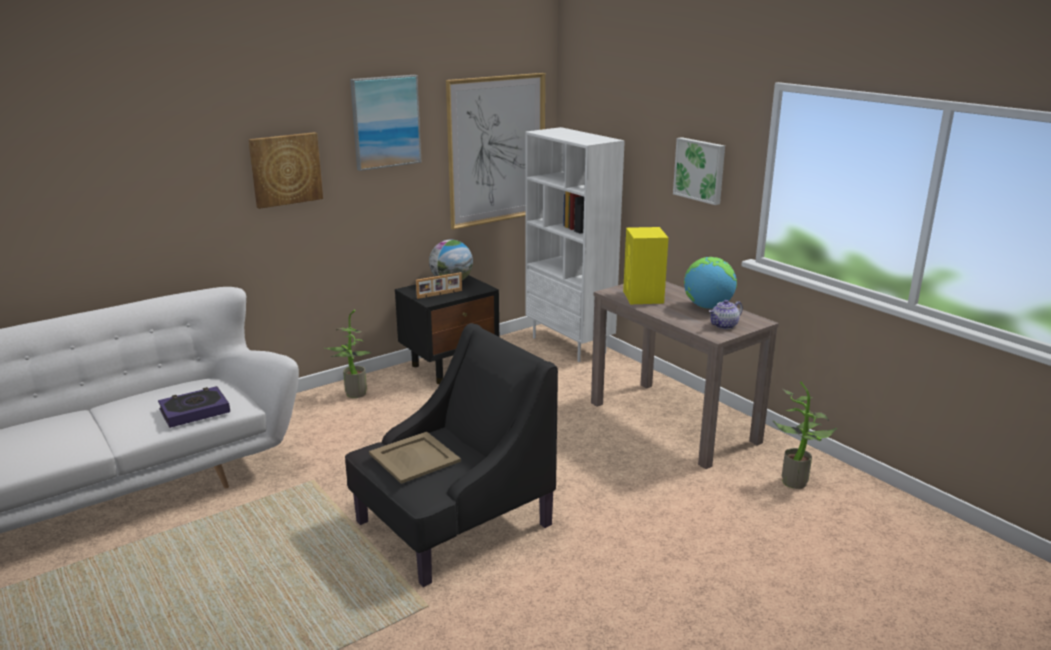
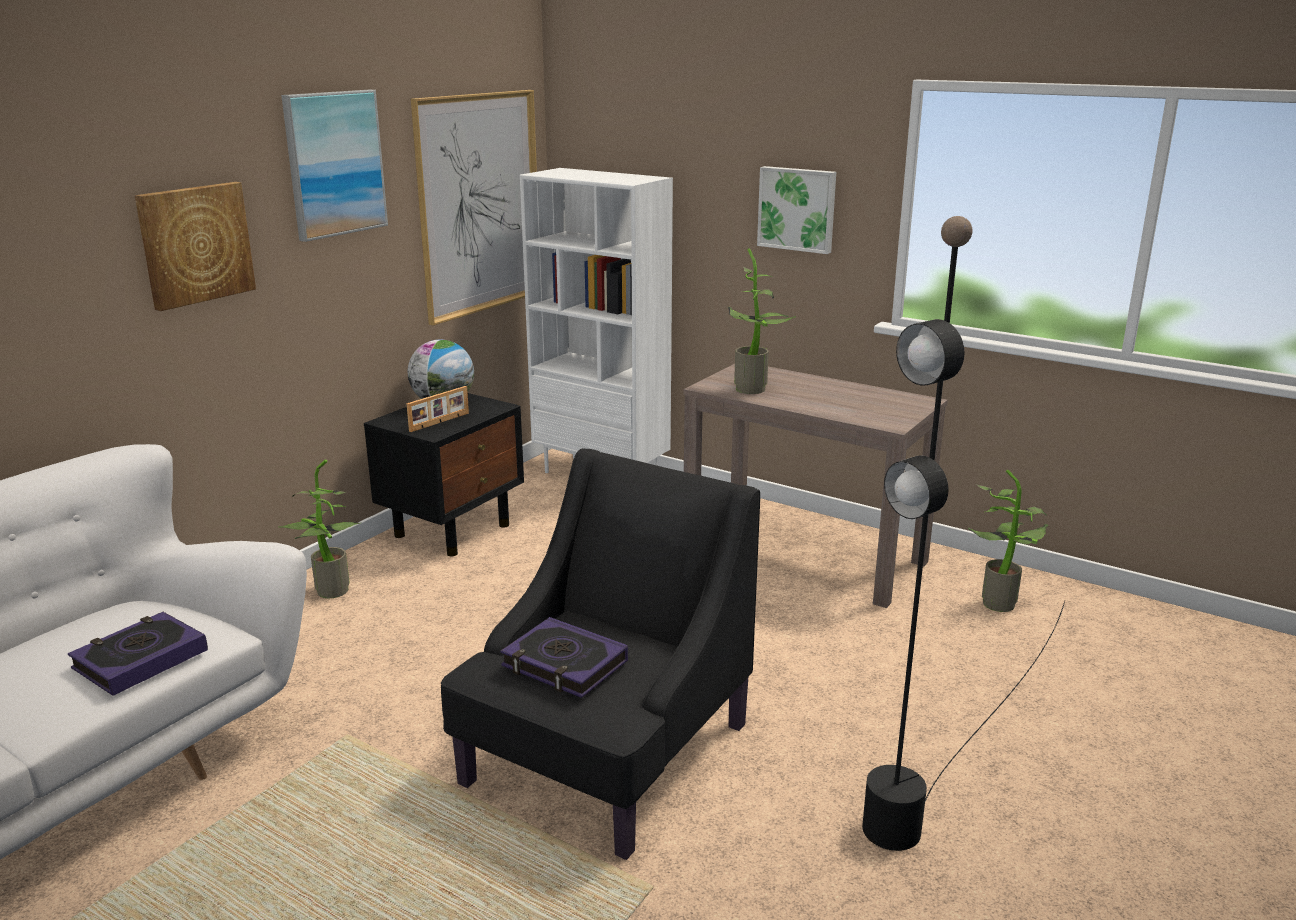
camera: 20 degrees left, 0 degrees up
beige tray [369,432,461,484] -> book [500,617,628,698]
yellow speaker [623,227,669,304] -> potted plant [728,248,796,394]
globe [684,257,737,309] -> none
teapot [708,300,743,329] -> none
none -> black floor lamp [862,216,1065,851]

